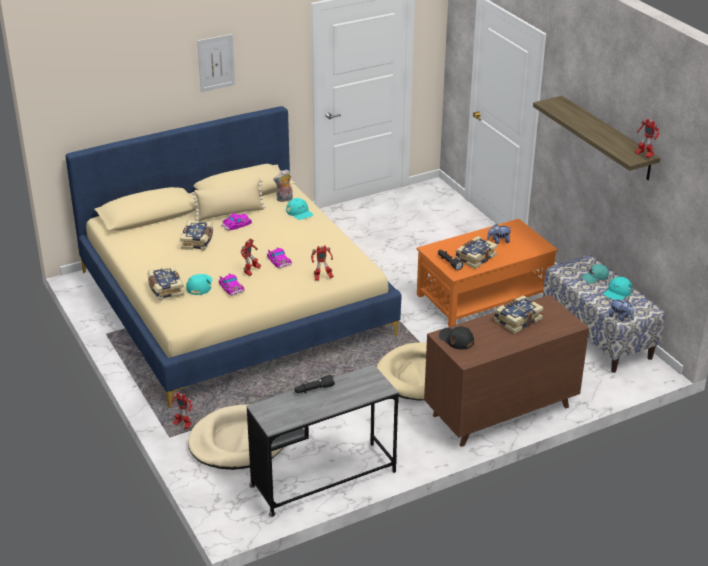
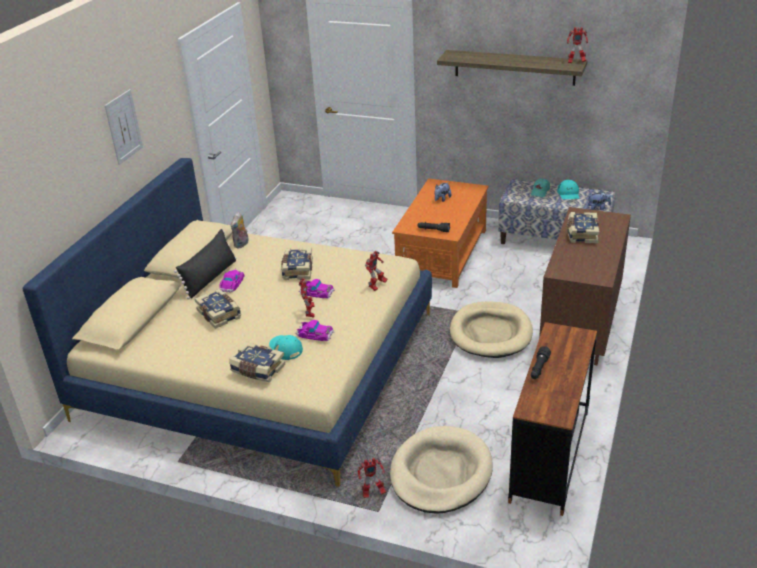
camera: 40 degrees left, 0 degrees up
beige pillow [192,177,265,221] -> black pillow [174,229,236,299]
grey desk [246,365,399,517] -> brown desk [508,322,597,516]
turquoise cap [286,198,313,220] -> none
black cap [439,326,474,350] -> none
book [455,236,497,269] -> book moved to [281,248,313,280]

